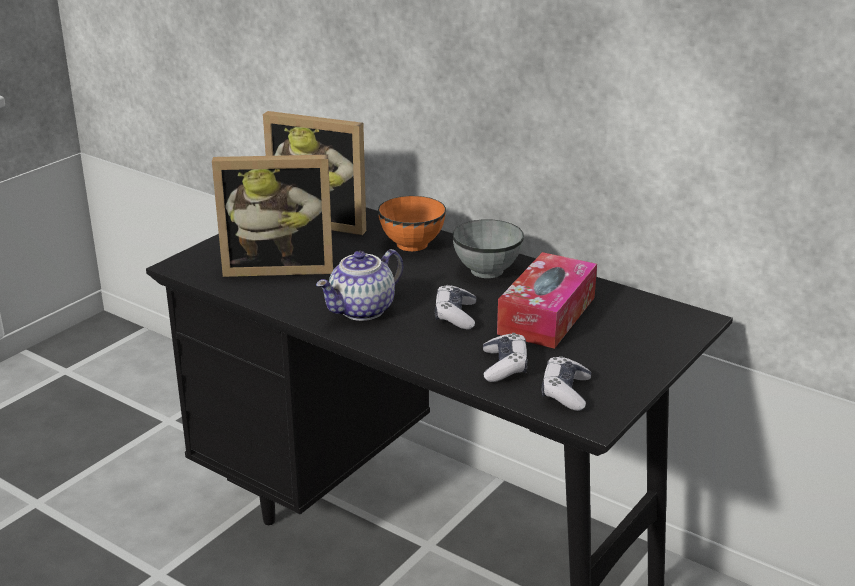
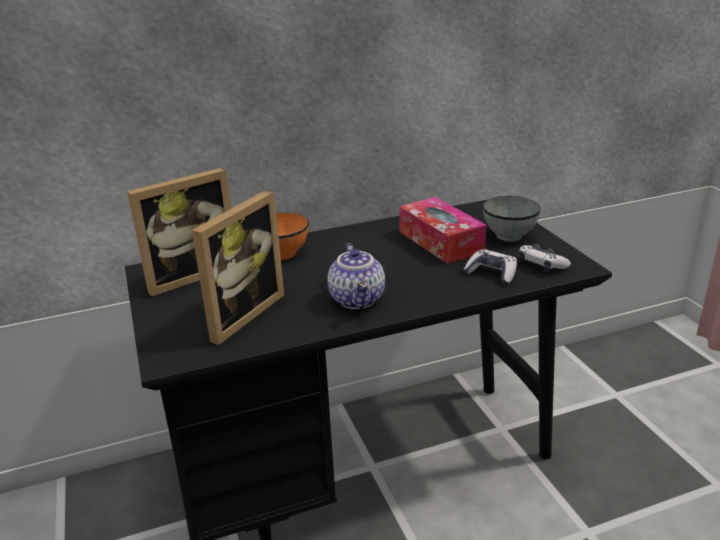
camera: 55 degrees left, 0 degrees up
game controller [435,285,476,330] -> none
grey bowl [453,219,524,278] -> grey bowl moved to [483,196,541,241]

